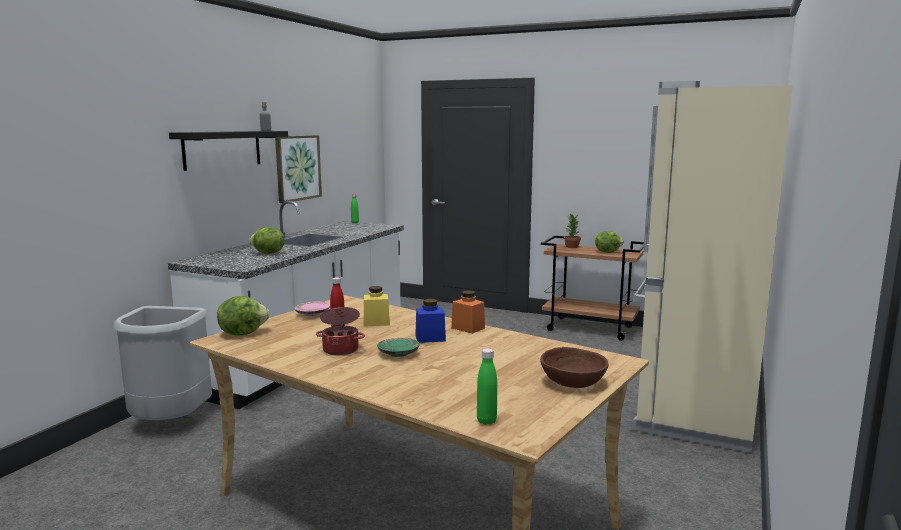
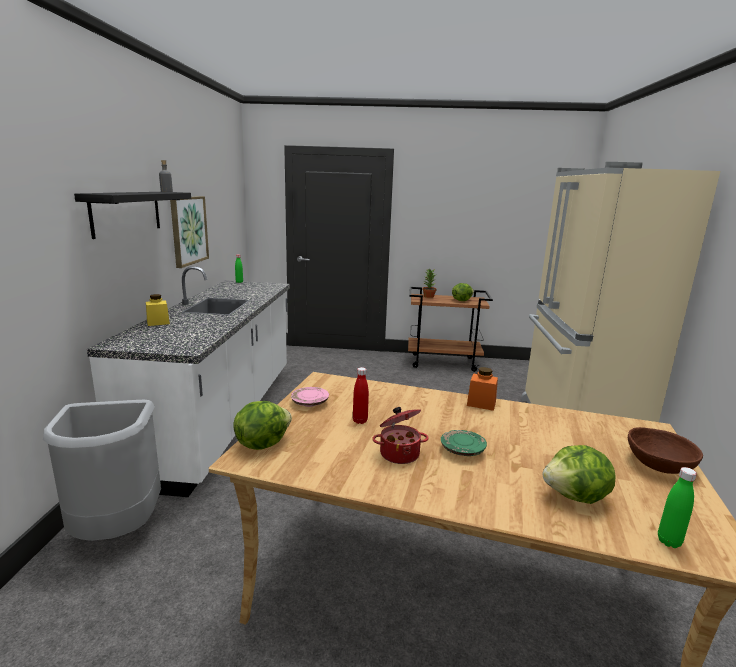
camera: 20 degrees left, 5 degrees up
lettuce [249,227,284,254] -> lettuce moved to [542,445,616,504]
yellow jar [364,286,390,327] -> yellow jar moved to [146,294,170,326]
blue jar [415,299,446,343] -> none

